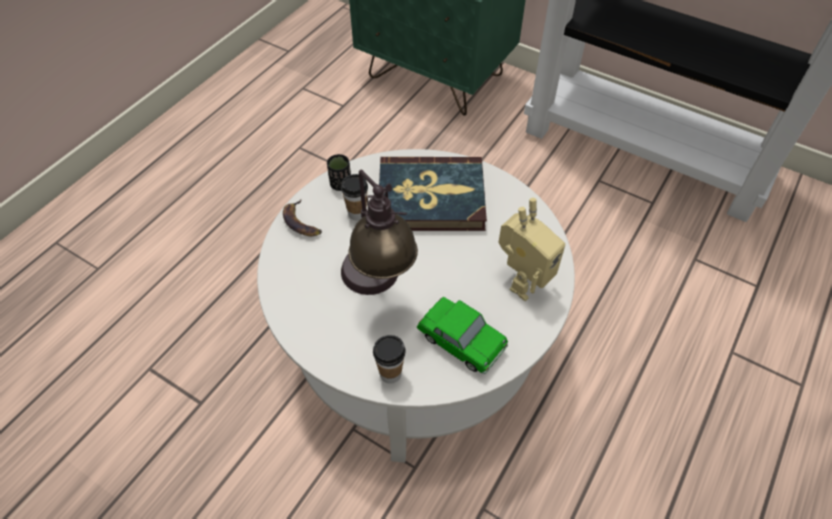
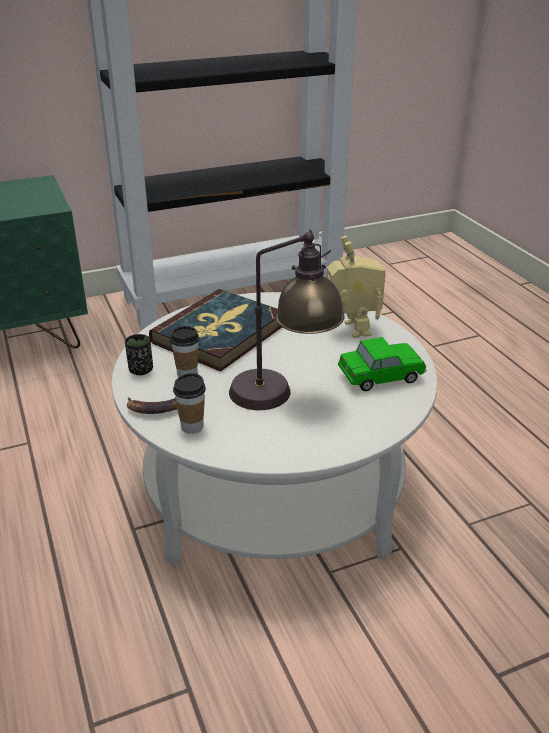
camera: 55 degrees left, 20 degrees down
cup [373,335,405,384] -> cup moved to [173,373,206,434]

